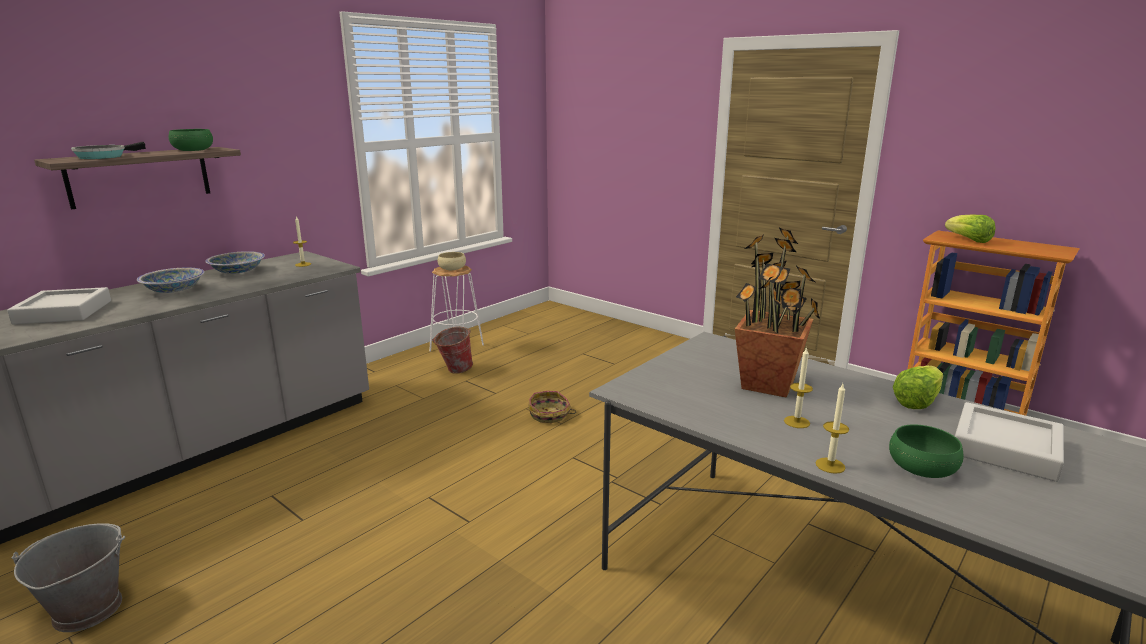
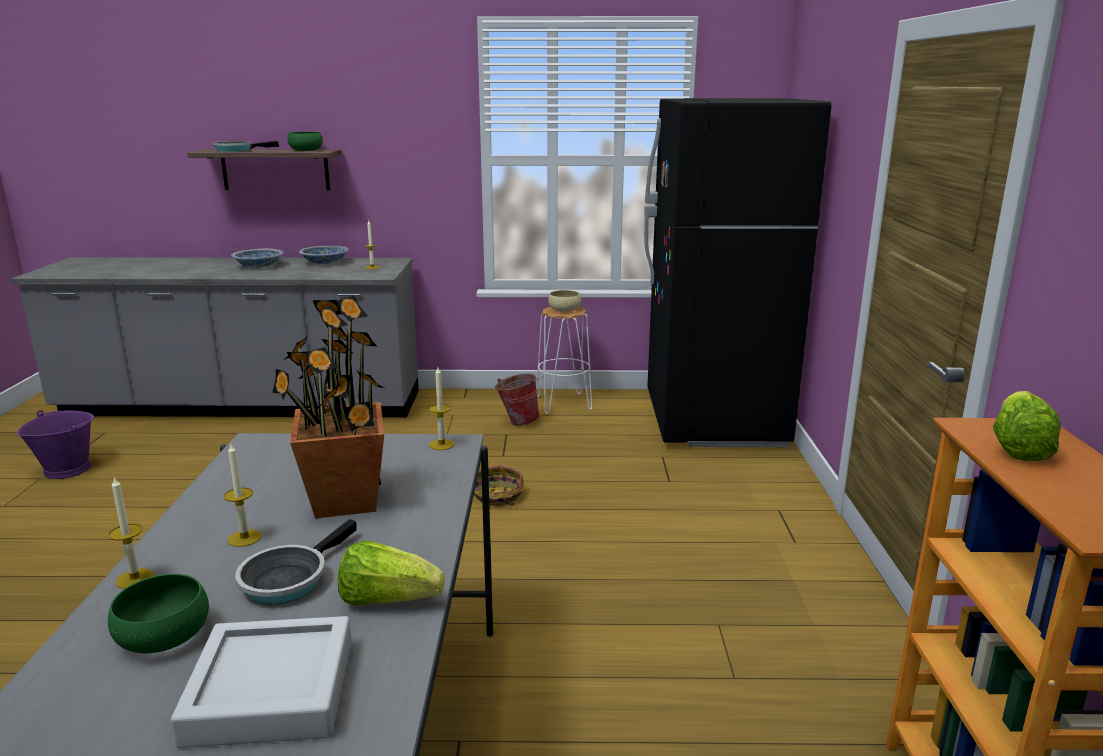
camera: 50 degrees right, 0 degrees up
grey tray [7,287,111,324] -> none
grey bucket [12,523,125,632] -> purple bucket [17,410,94,479]
none -> frying pan [235,519,356,604]
none -> candle [429,367,455,450]
none -> black fridge [644,98,831,447]

